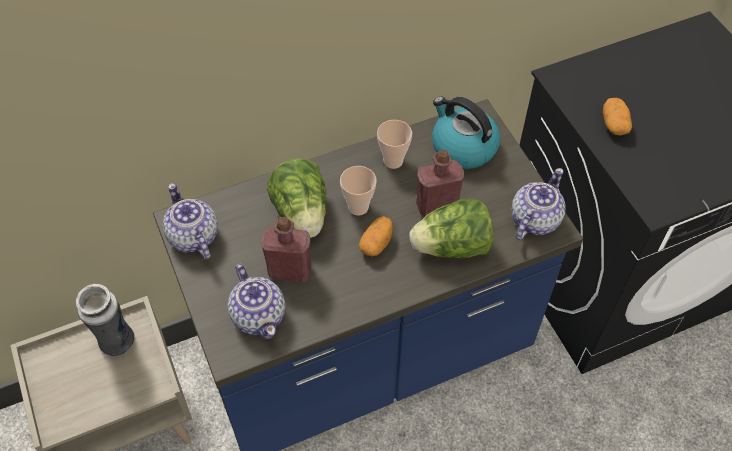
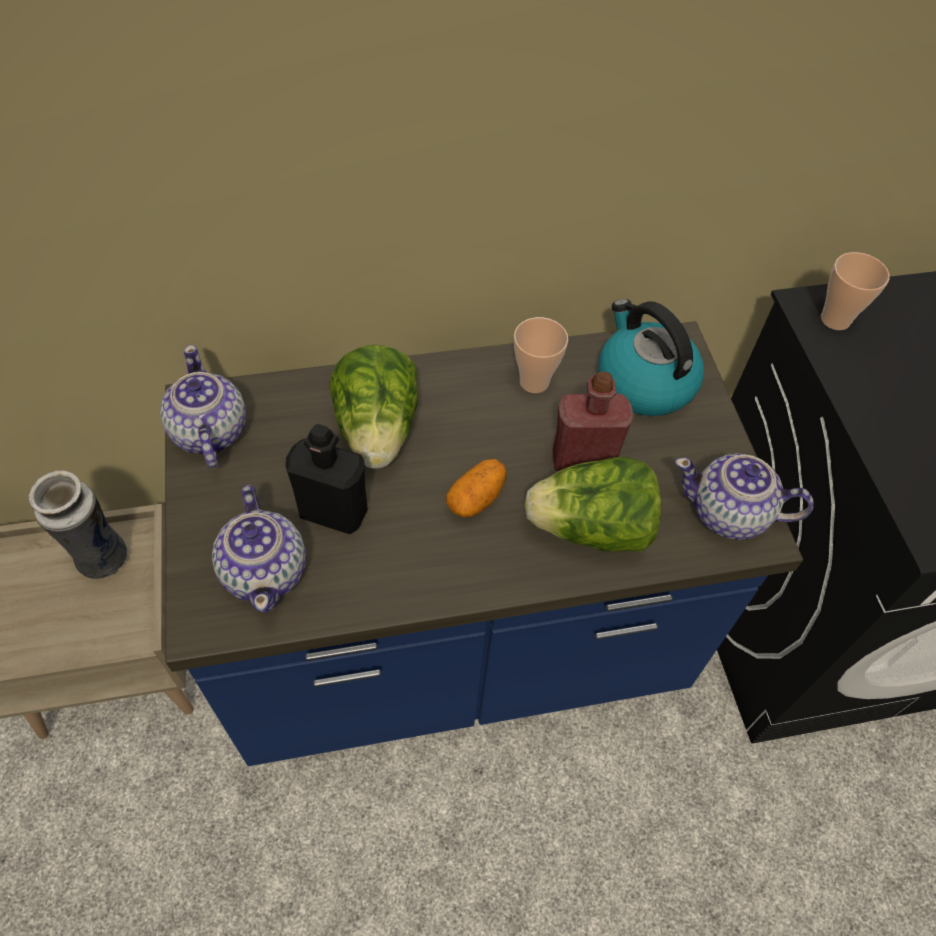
camera: 10 degrees right, 0 degrees up
red bottle [261,217,311,282] -> black bottle [285,424,368,535]
cup [340,166,376,216] -> cup moved to [821,252,890,330]
teapot [511,168,566,240] -> teapot turned 120 degrees counterclockwise [675,453,814,540]
potato [603,98,632,135] -> none

